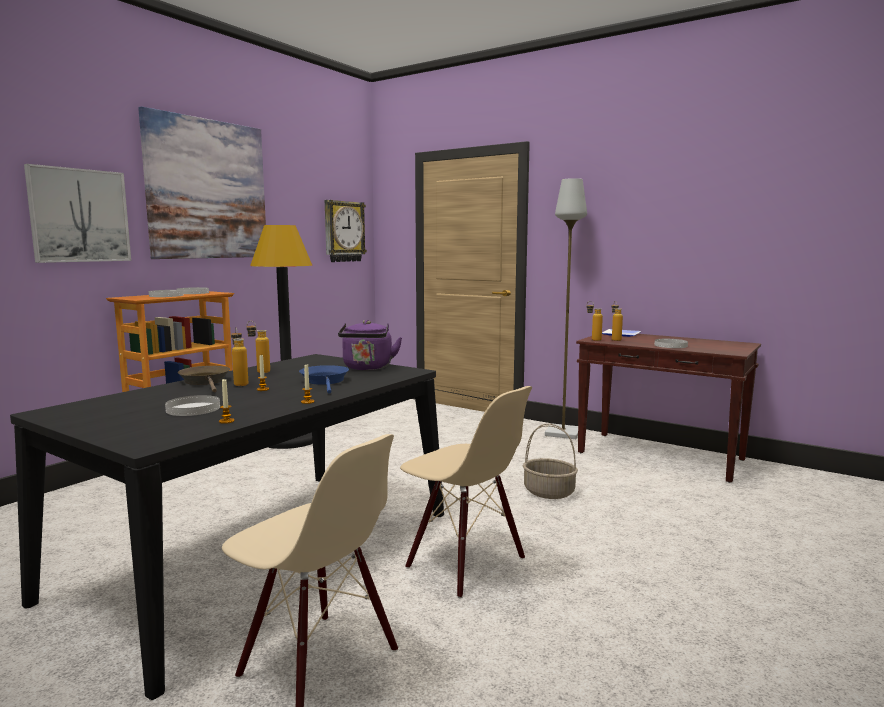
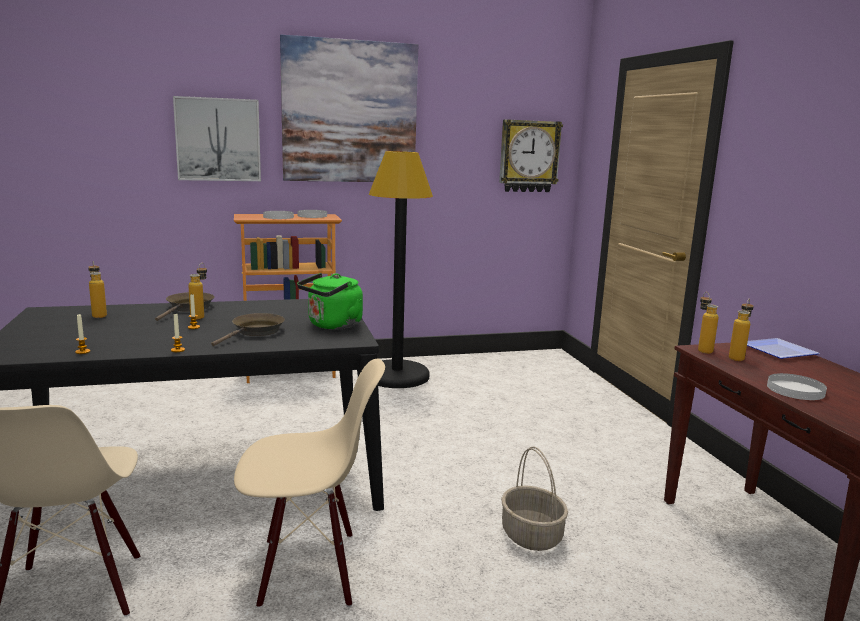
camera: 40 degrees right, 5 degrees up
white plate [165,395,220,416] -> none
bottle [247,321,270,373] -> bottle moved to [88,261,107,318]
blue frying pan [299,365,349,394] -> brown frying pan [211,313,285,346]
purple kettle [338,320,402,370] -> green kettle [297,273,363,330]
beige chair [400,386,532,598] -> beige chair turned 90 degrees counterclockwise [234,359,385,608]
grey floor lamp [545,178,587,439] -> none

